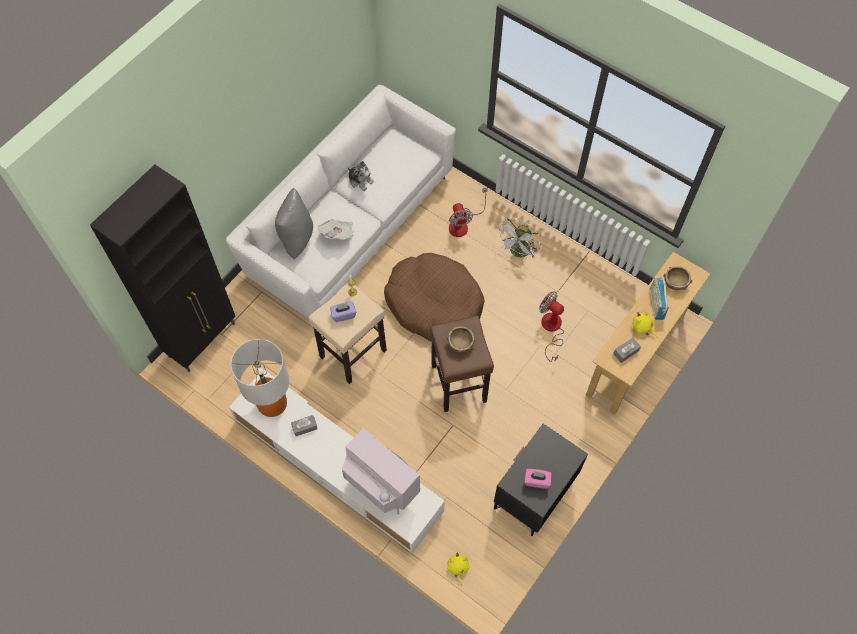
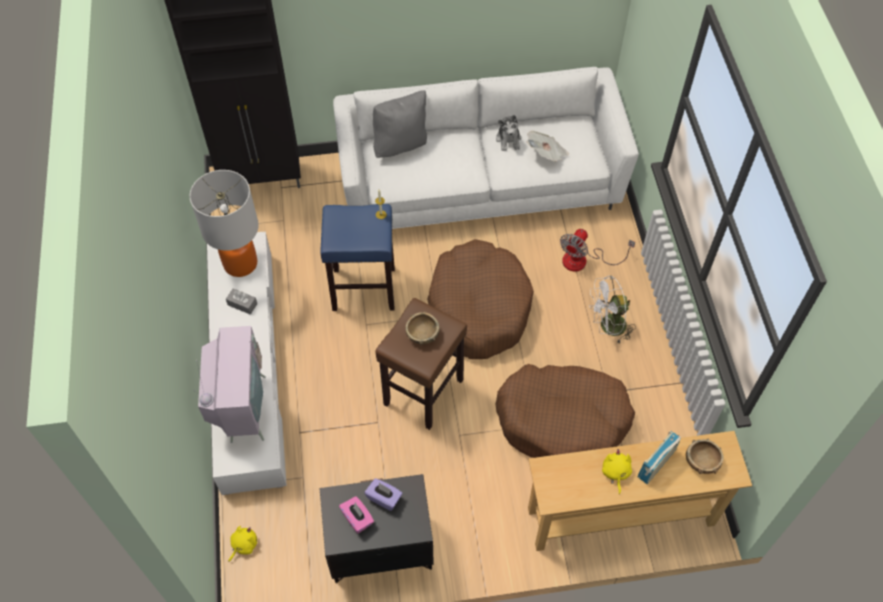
camera: 45 degrees right, 5 degrees down
beige stool [309,283,387,384] -> blue stool [320,204,395,311]
newspaper [318,219,354,240] -> newspaper moved to [526,131,569,162]
purple tissue box [330,302,356,322] -> purple tissue box moved to [364,478,402,511]
fan [539,291,564,362] -> brown dog bed [496,364,635,458]
grey tissue box [613,338,641,363] -> none

